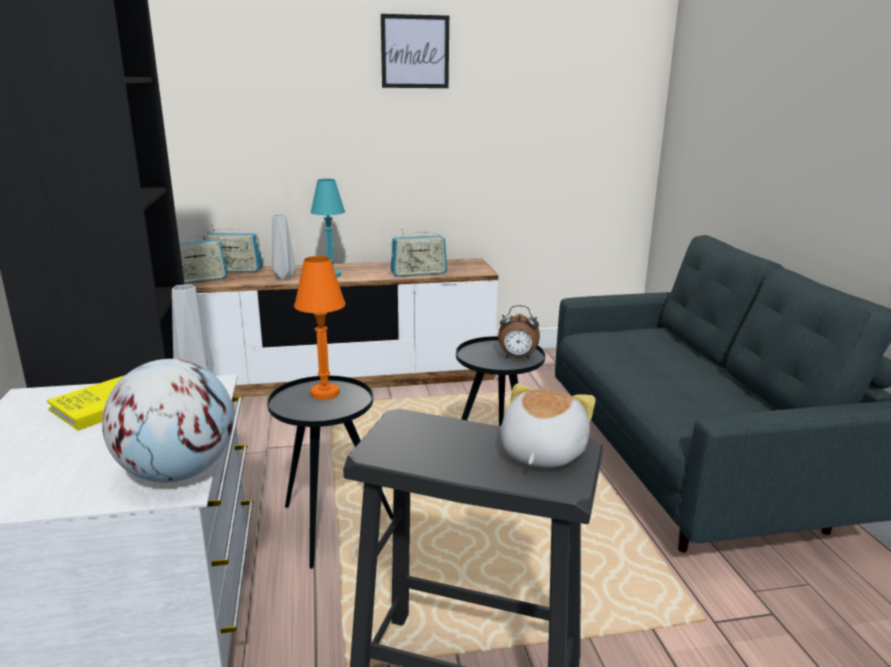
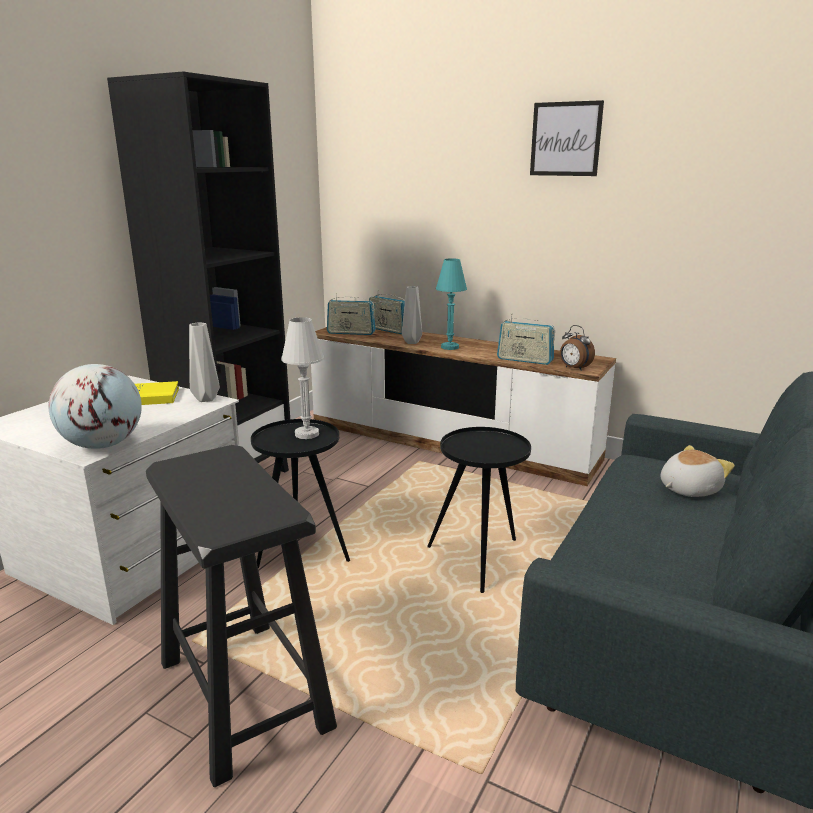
camera: 40 degrees right, 0 degrees up
orange table lamp [294,256,346,400] -> white table lamp [281,317,324,439]
alarm clock [498,305,540,359] -> alarm clock moved to [560,325,595,371]
plush toy [500,384,595,468] -> plush toy moved to [660,445,735,497]

